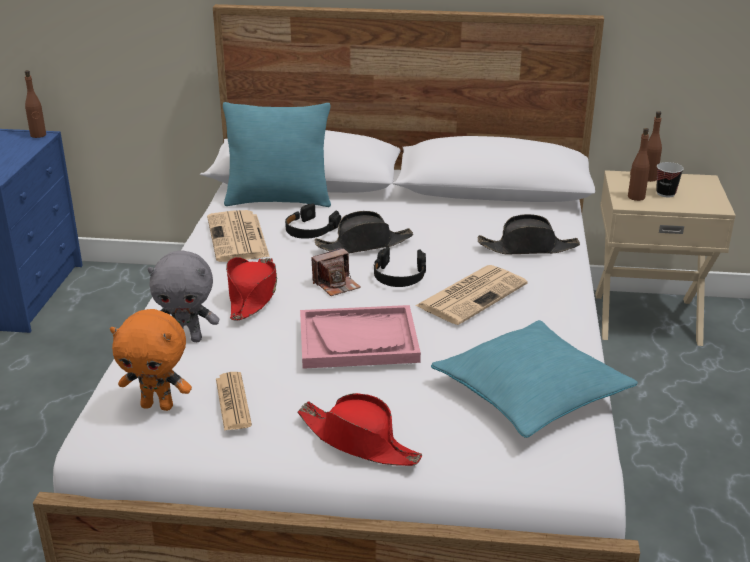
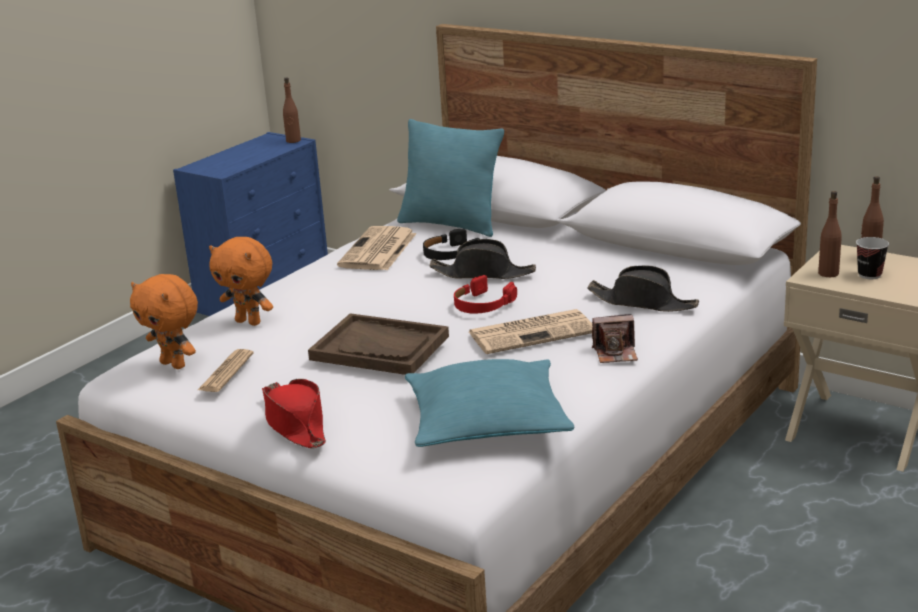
camera: 30 degrees right, 5 degrees down
grey plush toy [147,250,219,342] -> orange plush toy [209,237,273,326]
red hat [226,257,277,320] -> none
pink tray [300,305,421,369] -> brown tray [308,313,449,375]
camera [311,248,361,296] -> camera moved to [592,314,638,363]
black headphones [373,247,426,287] -> red headphones [454,275,517,314]

